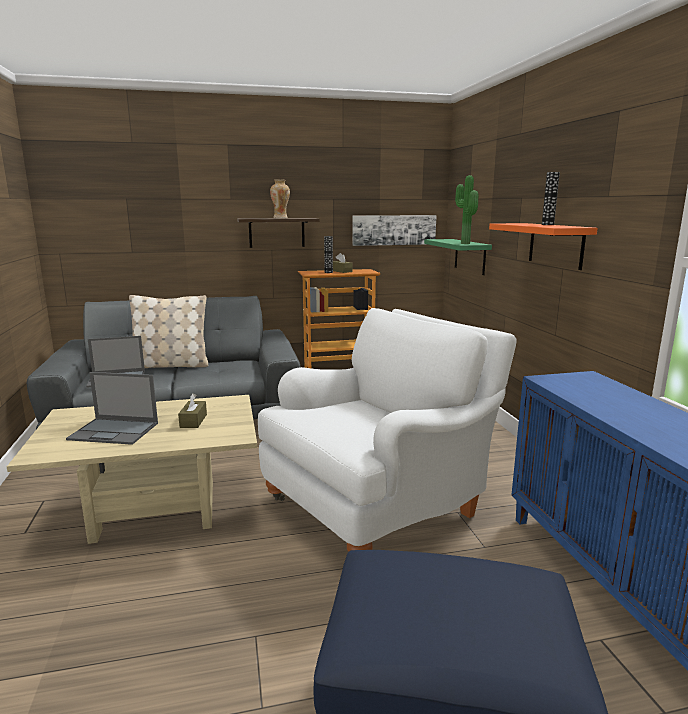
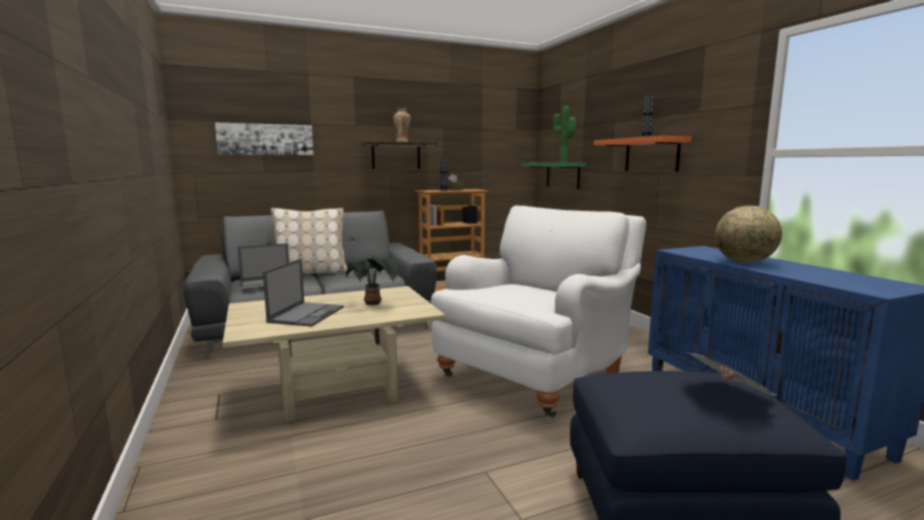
camera: 10 degrees left, 5 degrees down
laptop [66,372,158,445] -> laptop turned 75 degrees counterclockwise [263,259,344,327]
brown tissue box [178,393,207,428] -> potted plant [346,256,399,305]
picture [352,215,437,246] -> picture moved to [215,123,314,155]
none -> newspaper [685,352,776,396]
none -> globe [715,206,782,263]

